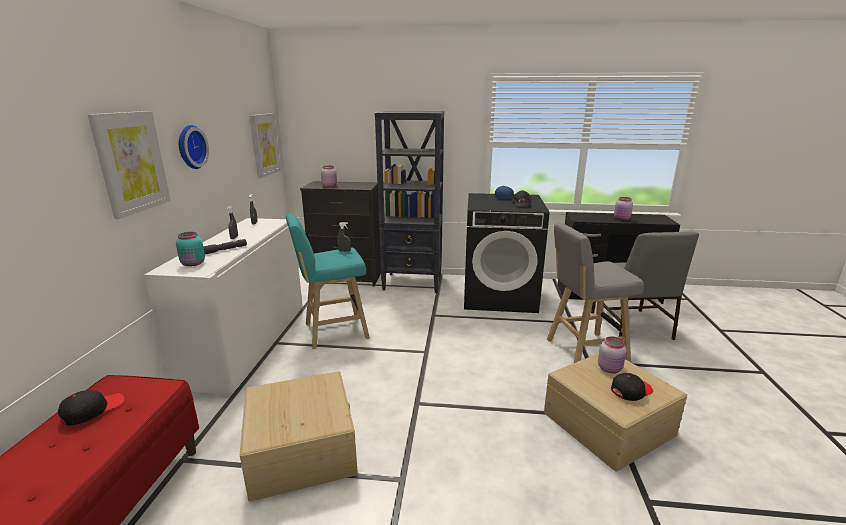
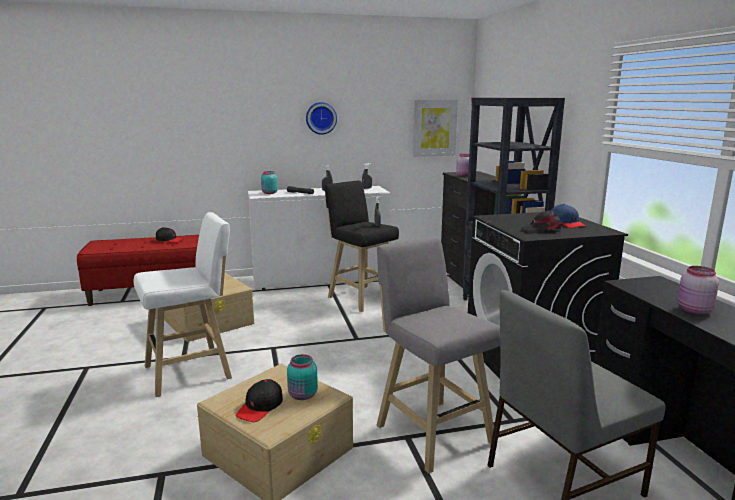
camera: 70 degrees right, 5 degrees down
picture [88,111,171,219] -> none
turquoise stool [286,213,370,349] -> black stool [325,181,399,312]
pink jar [598,336,627,373] -> turquoise jar [287,354,318,400]
black cap [611,373,653,401] -> black cap turned 75 degrees clockwise [236,379,283,422]
none -> white stool [134,212,232,397]

